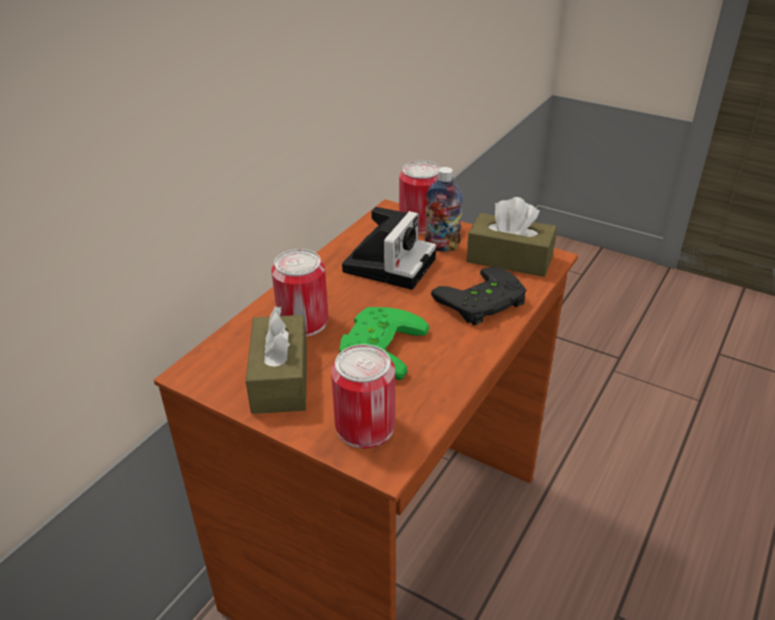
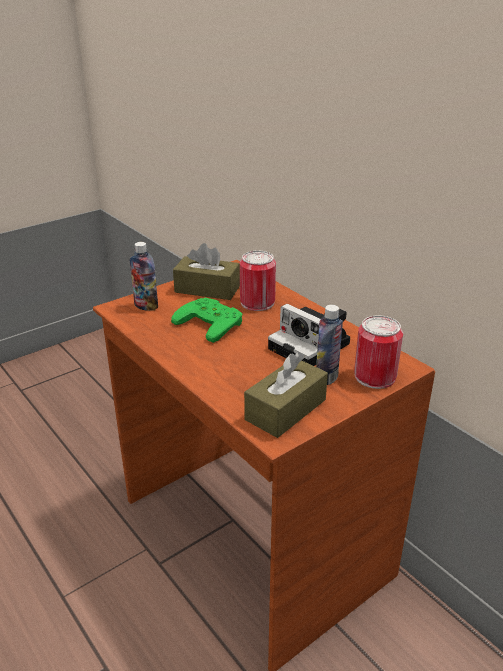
camera: 110 degrees right, 5 degrees down
can [331,344,395,448] -> bottle [130,242,158,311]
black game controller [431,267,526,326] -> none

